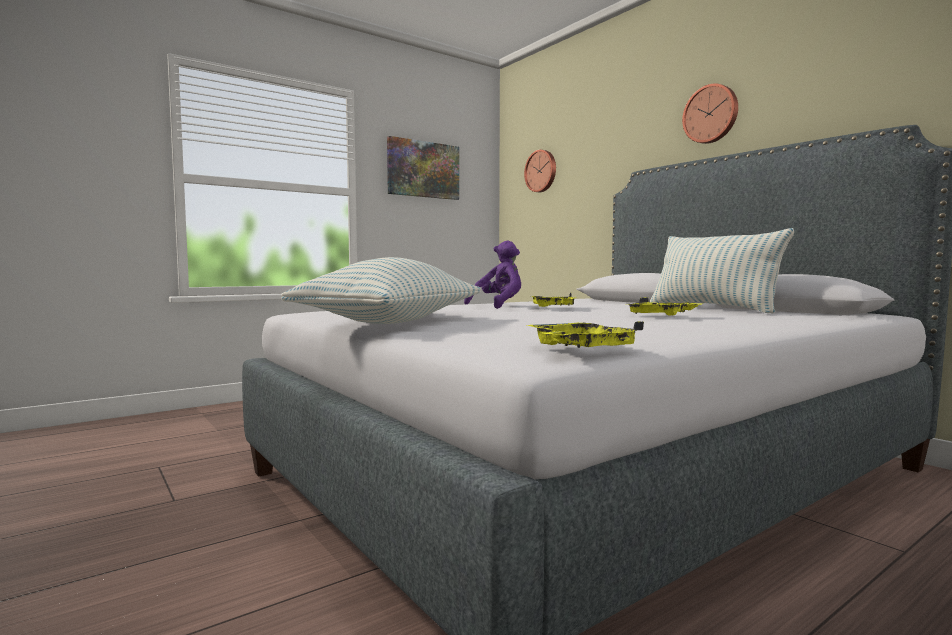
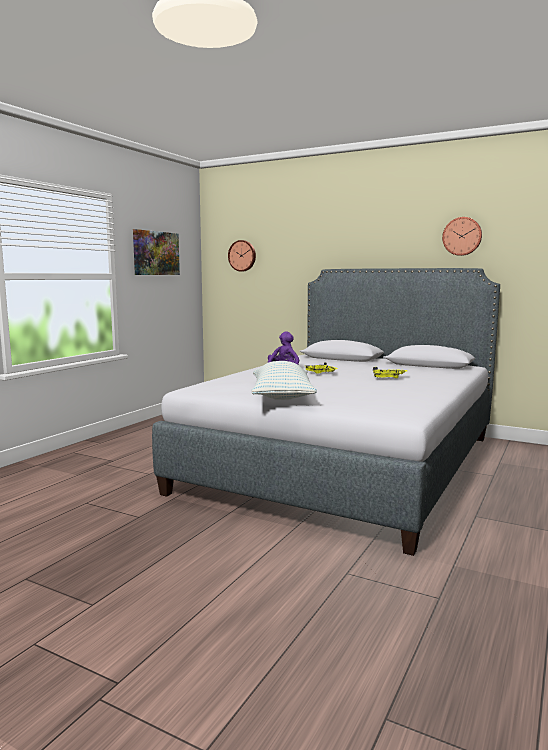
camera: 25 degrees left, 5 degrees up
yellow tray [527,321,644,348] -> none
pillow [650,228,794,313] -> none
wall clock [682,83,738,144] -> wall clock moved to [442,217,482,256]

